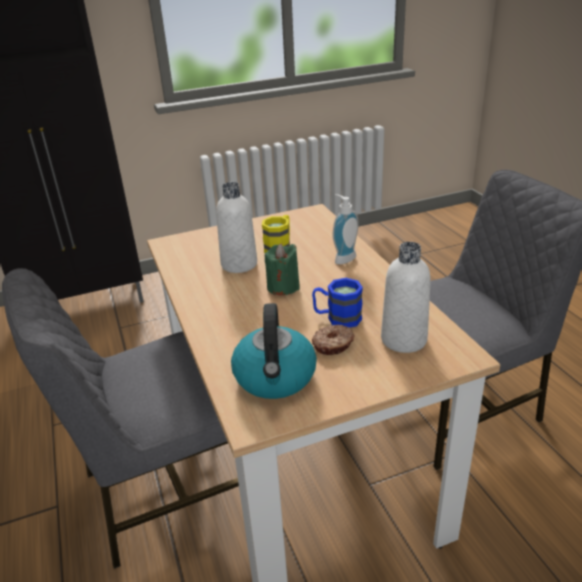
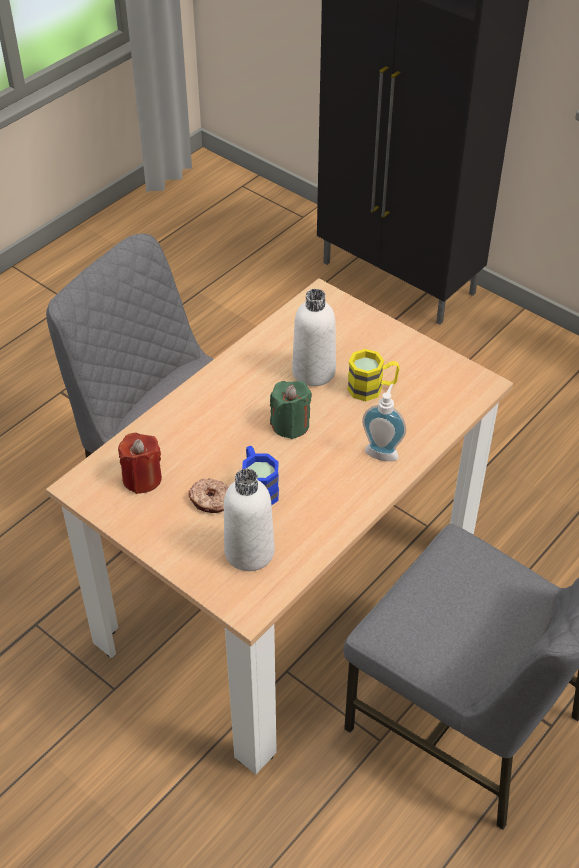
camera: 60 degrees right, 15 degrees up
kettle [231,303,317,399] -> red candle [118,433,162,494]

